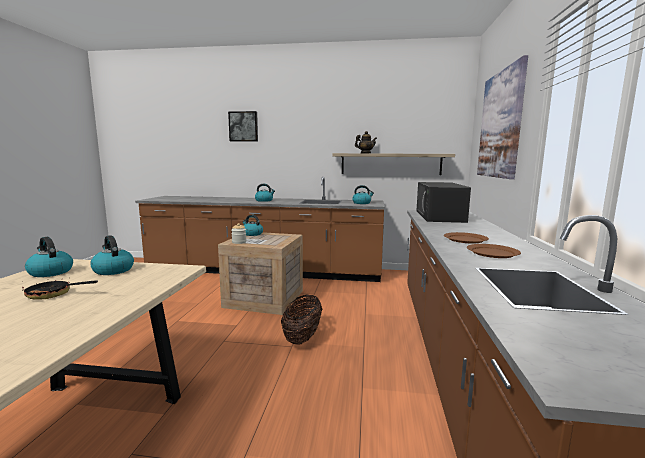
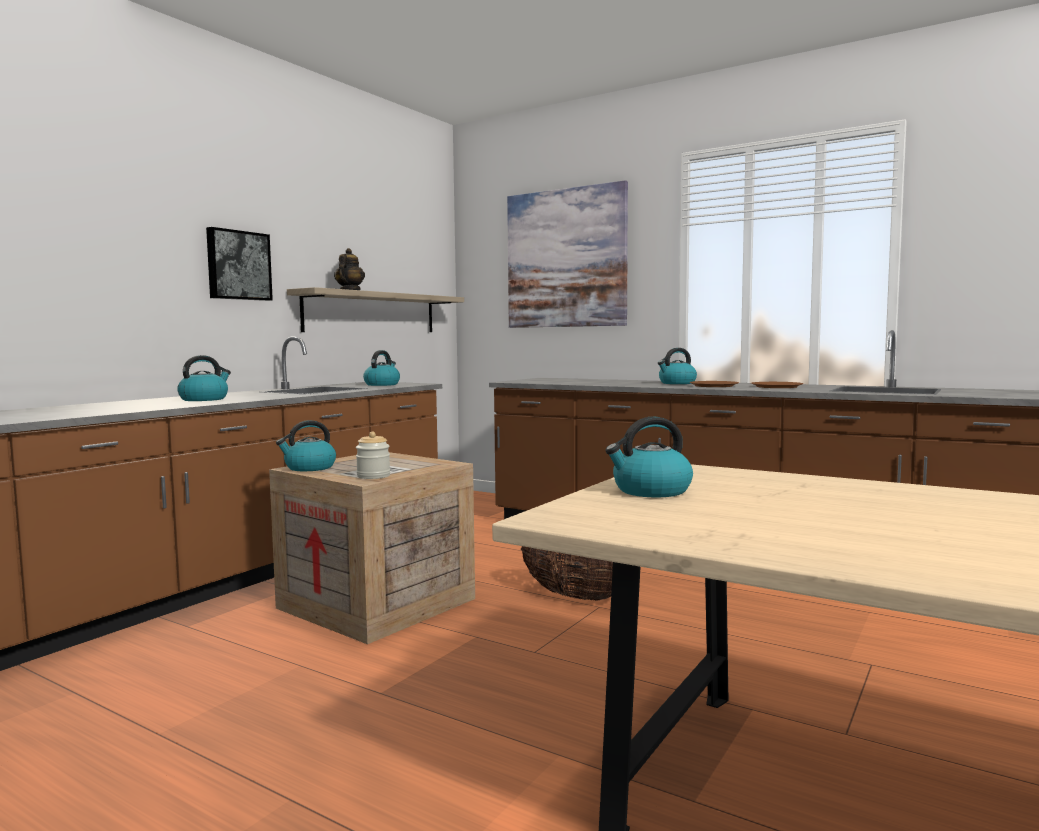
camera: 65 degrees left, 5 degrees down
frying pan [22,273,98,299] -> none
kettle [25,237,73,277] -> kettle moved to [658,348,697,384]
picture [228,111,258,141] -> picture moved to [206,227,273,301]
black microwave [417,182,471,223] -> none

